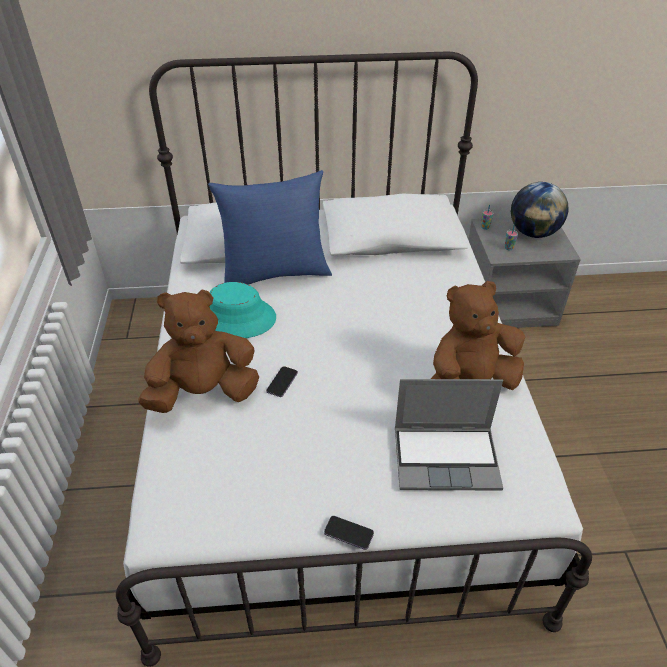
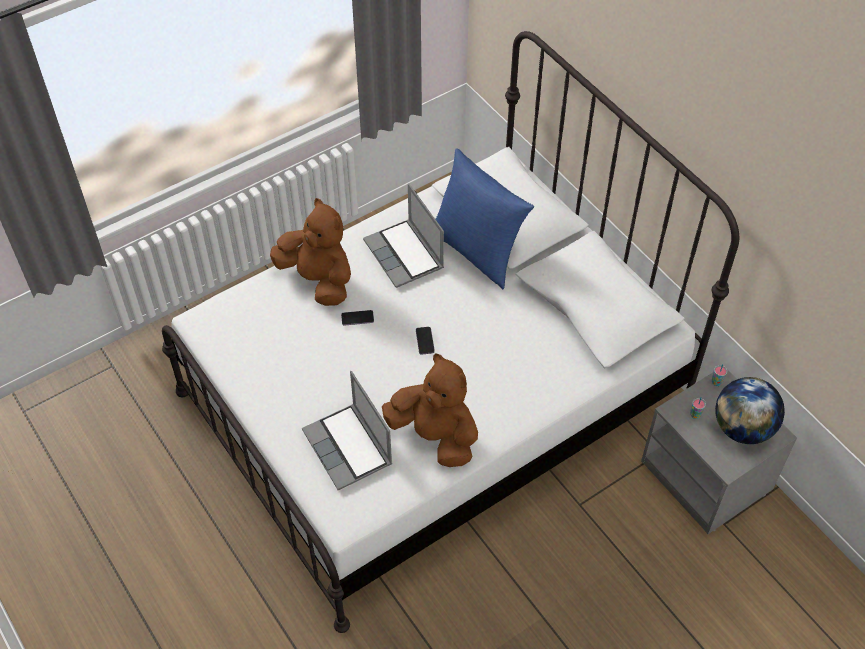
camera: 60 degrees right, 10 degrees up
turquoise hat [209,282,276,338] -> laptop [363,183,444,288]
phone [324,516,374,550] -> phone moved to [416,327,435,355]

